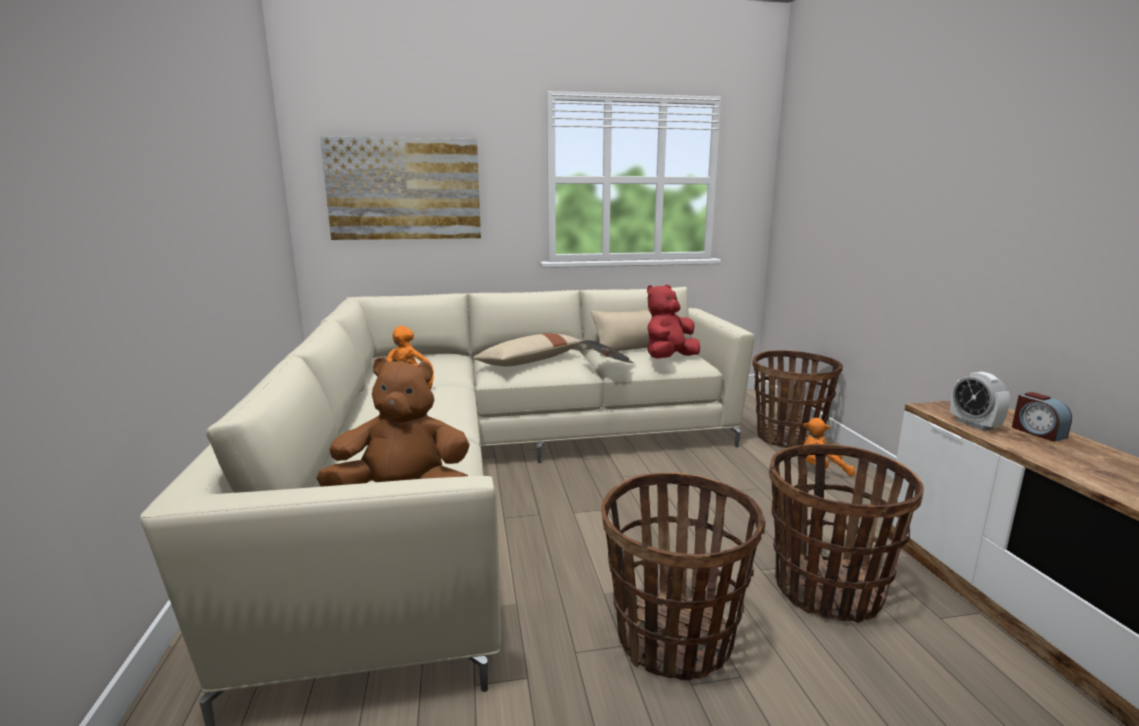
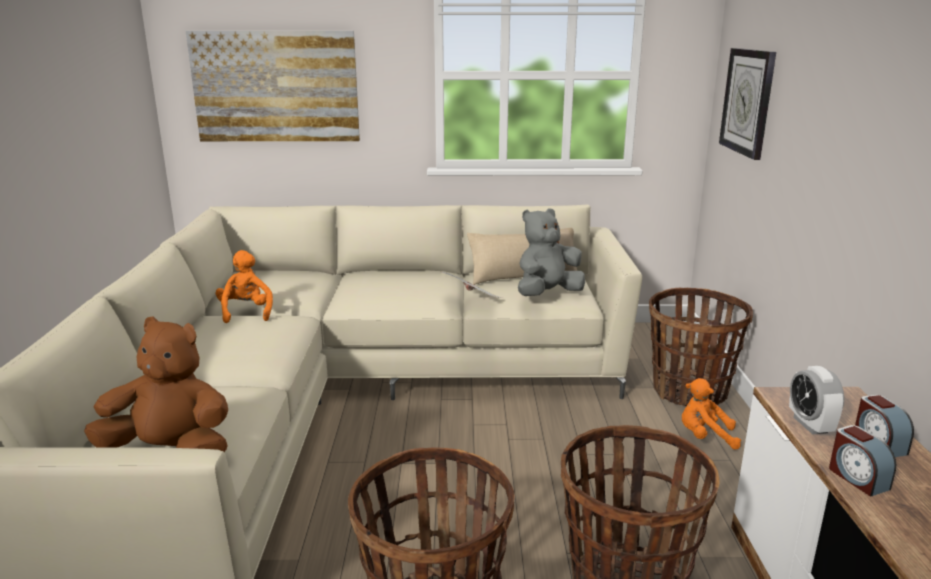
camera: 10 degrees right, 5 degrees up
beige pillow [472,333,583,366] -> none
red plush toy [647,284,700,358] -> grey plush toy [518,208,585,296]
none -> wall clock [719,48,776,160]
none -> alarm clock [829,425,896,497]

